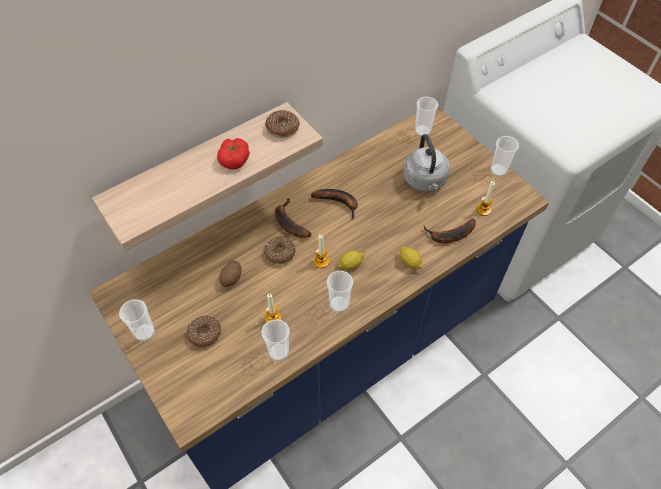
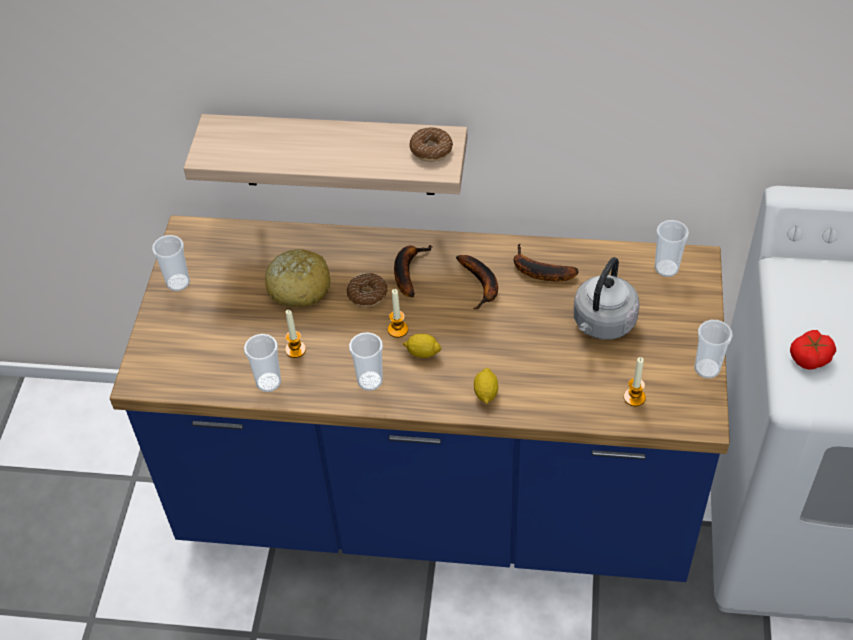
camera: 45 degrees right, 5 degrees down
donut [186,316,221,348] -> none
tomato [217,138,250,169] -> tomato moved to [790,330,836,370]
potato [219,260,241,287] -> bread [265,249,330,307]
banana [423,219,476,243] -> banana moved to [514,244,579,282]

